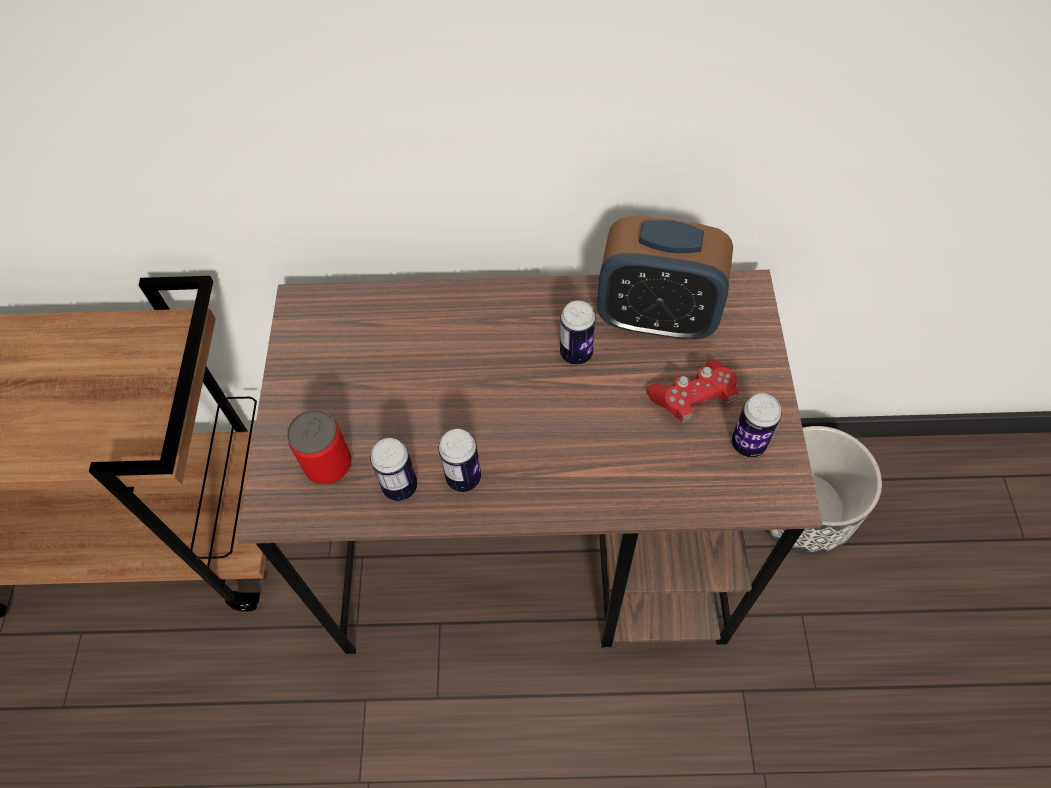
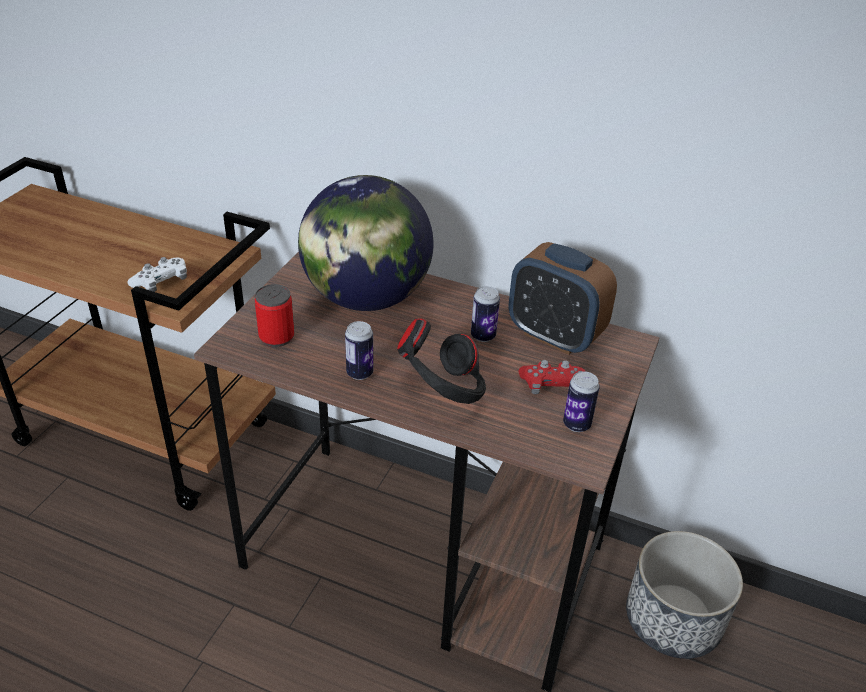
camera: 20 degrees right, 20 degrees down
can [370,438,417,501] -> none
none -> white game controller [127,257,187,292]
none -> globe [298,175,433,311]
none -> black headphones [397,318,486,404]

